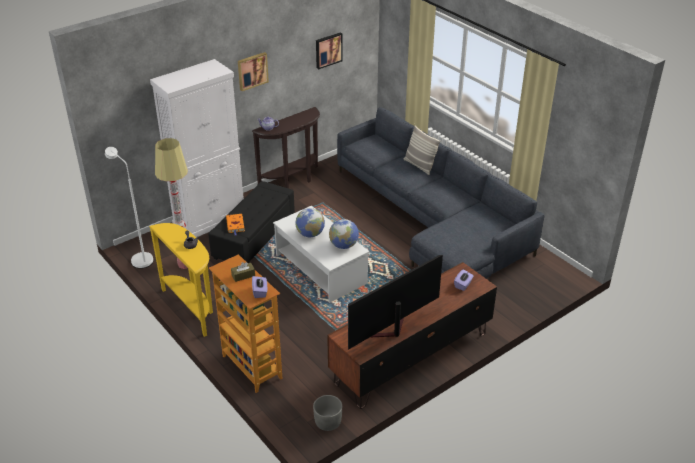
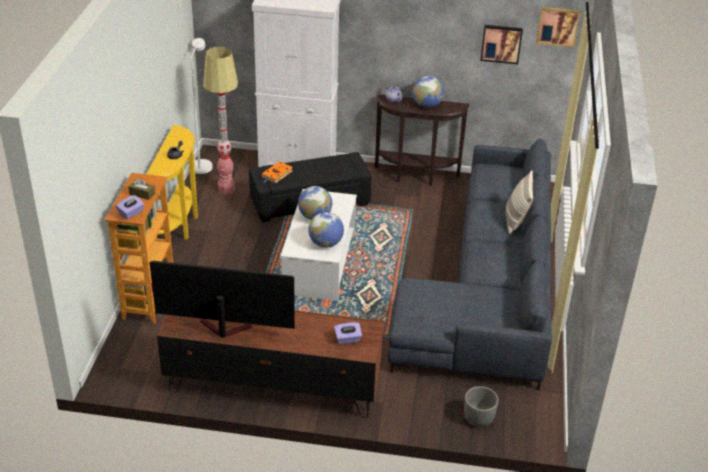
camera: 45 degrees right, 0 degrees up
picture [238,52,269,91] -> picture moved to [536,7,581,48]
grey planter [313,395,342,431] -> grey planter moved to [464,386,498,427]
none -> globe [413,76,444,108]

